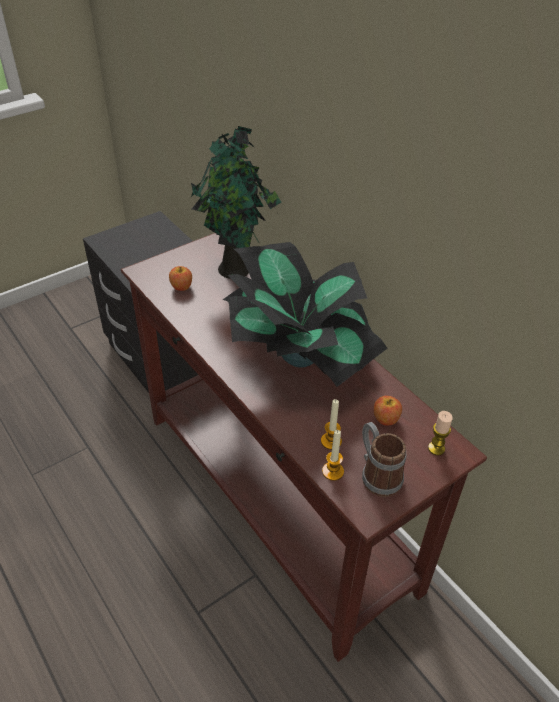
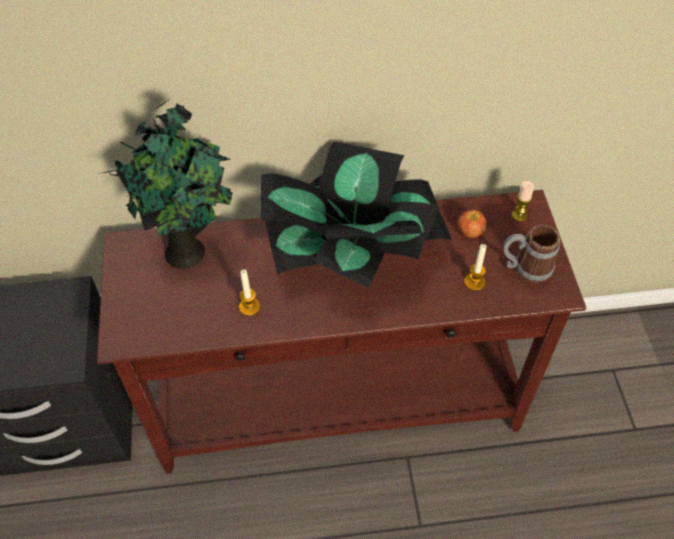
camera: 60 degrees left, 10 degrees up
apple [169,266,192,291] -> none
candle [322,430,344,481] -> candle moved to [239,269,260,316]

